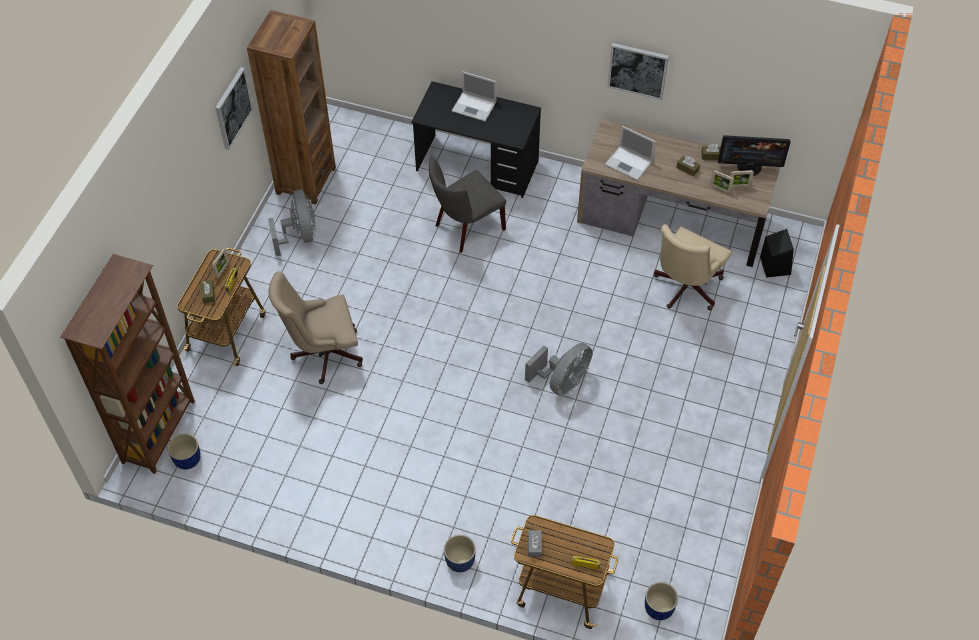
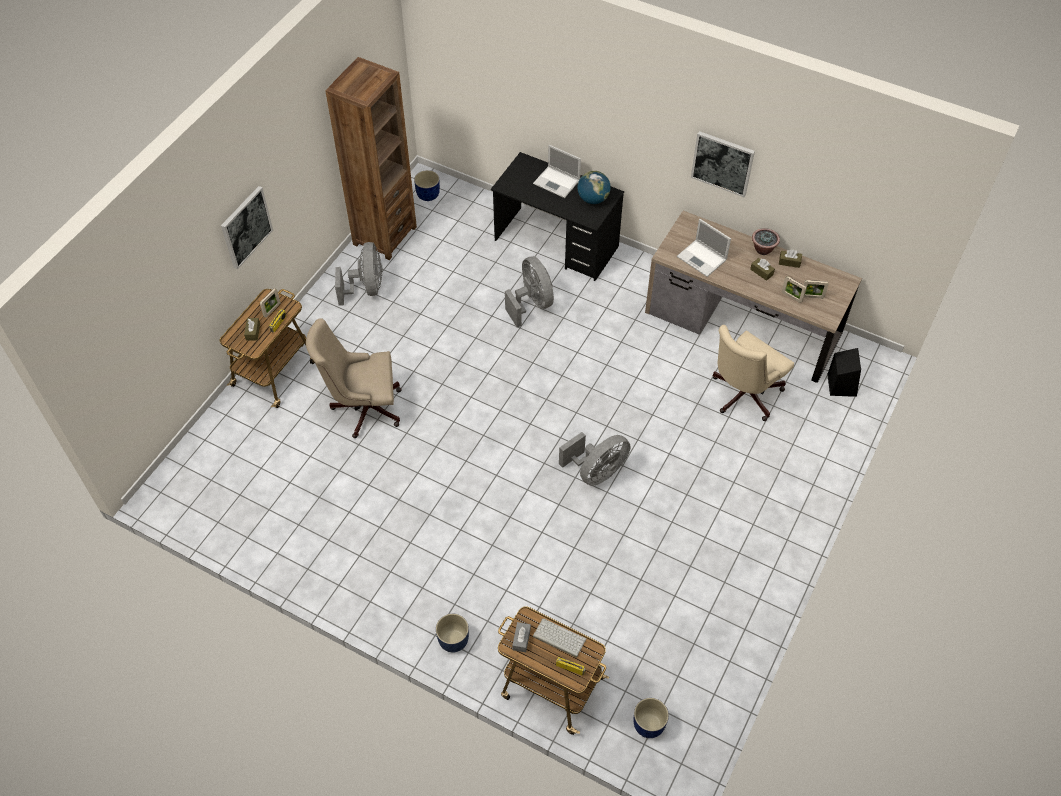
camera: 10 degrees right, 0 degrees up
brown bookcase [60,254,195,474] -> none
blue planter [168,434,201,470] -> blue planter moved to [414,170,440,201]
picture [215,67,253,150] -> picture moved to [221,186,273,270]
grey chair [429,155,506,253] -> grey fan [505,256,554,327]
monitor [718,135,790,176] -> none
none -> keyboard [533,618,586,658]
none -> globe [577,171,611,204]
none -> potted plant [752,228,780,255]

